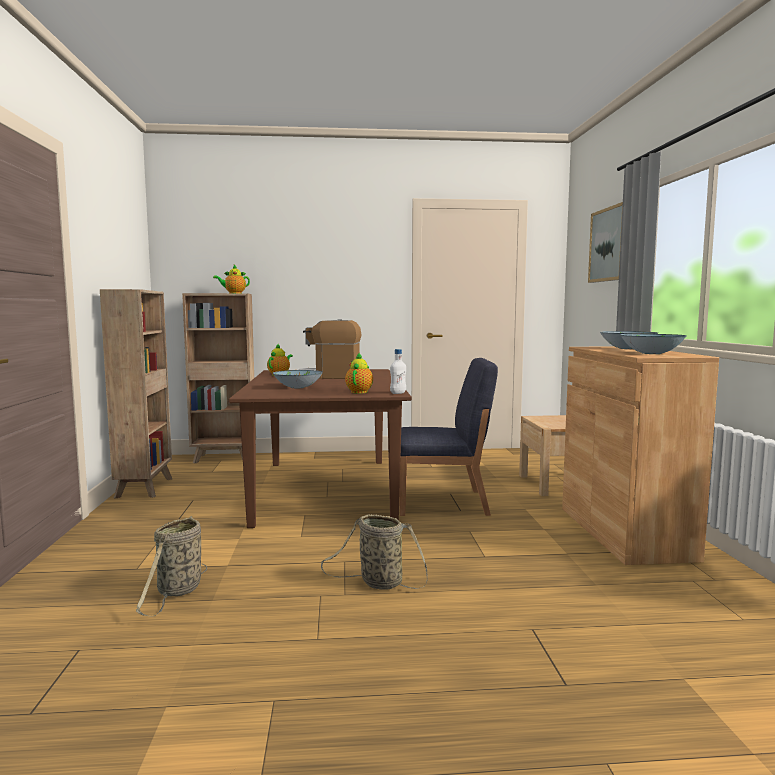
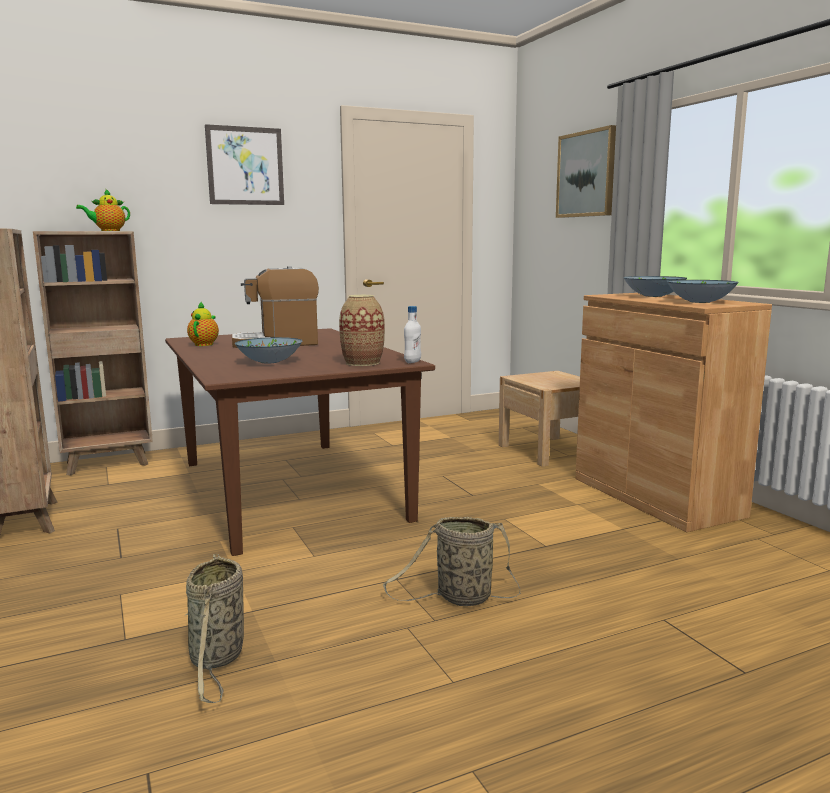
camera: 20 degrees left, 5 degrees up
teapot [345,352,373,393] -> vase [339,295,385,366]
blue chair [399,358,498,516] -> none
none -> picture [205,124,284,205]

